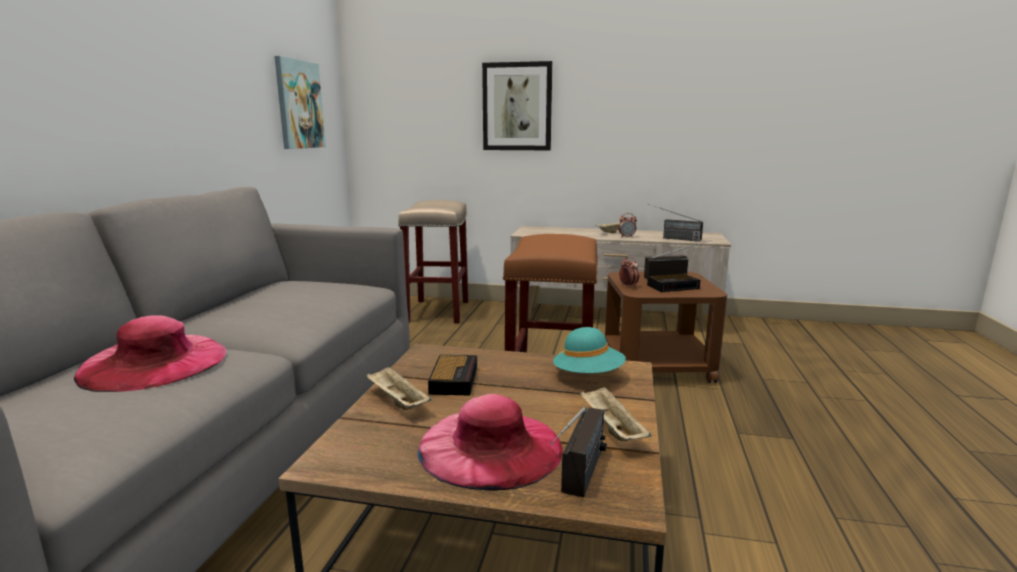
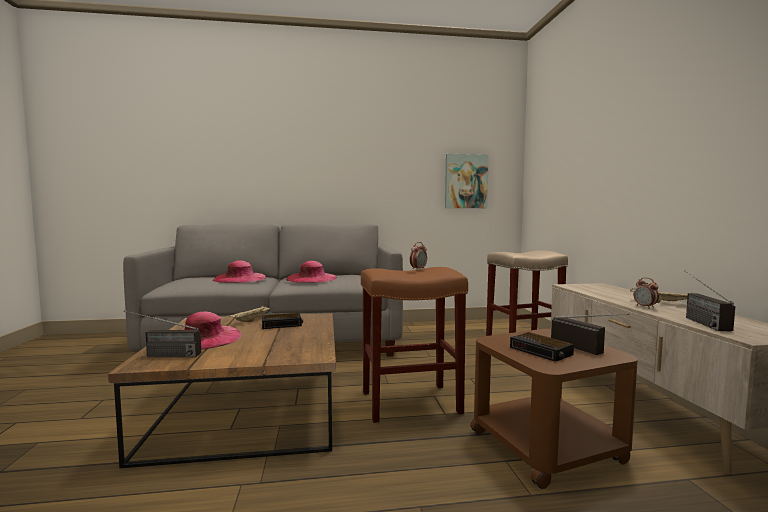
camera: 70 degrees right, 10 degrees down
picture [482,61,552,150] -> none
turquoise hat [553,327,626,373] -> none
beige tray [580,386,652,441] -> none
alarm clock [619,257,639,287] -> alarm clock moved to [410,242,427,270]
none -> pink hat [286,261,337,283]

